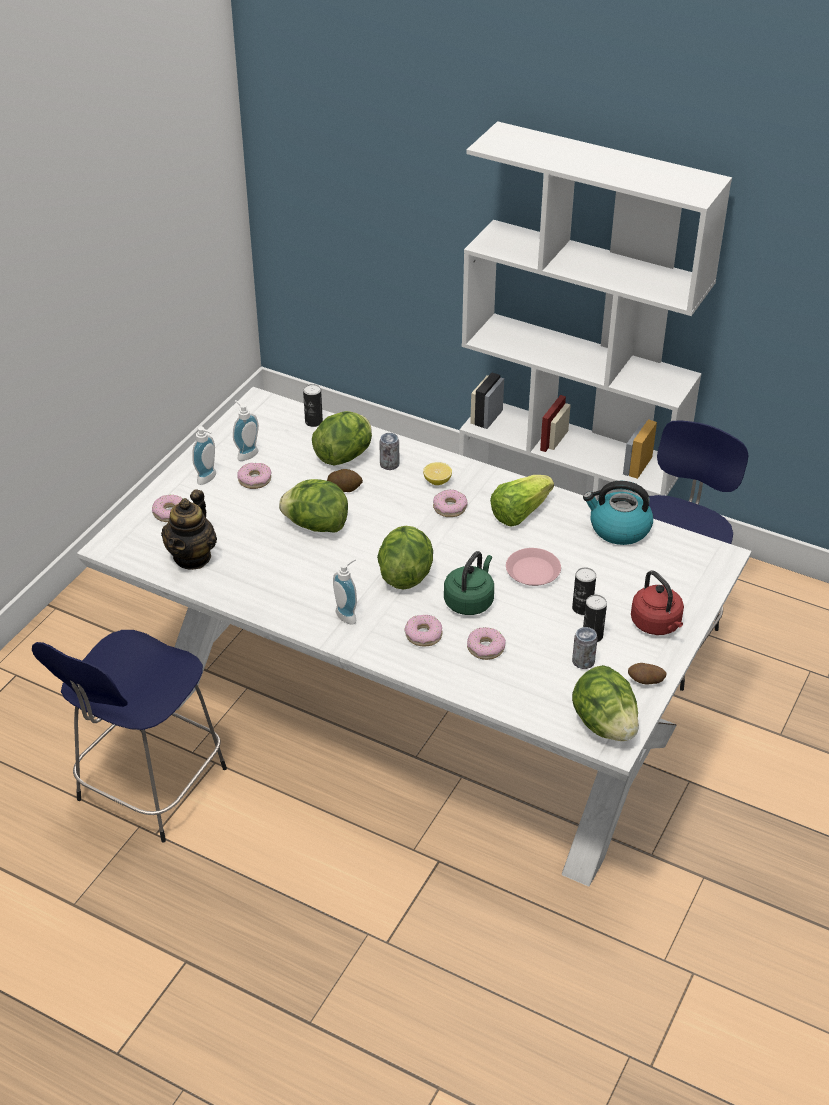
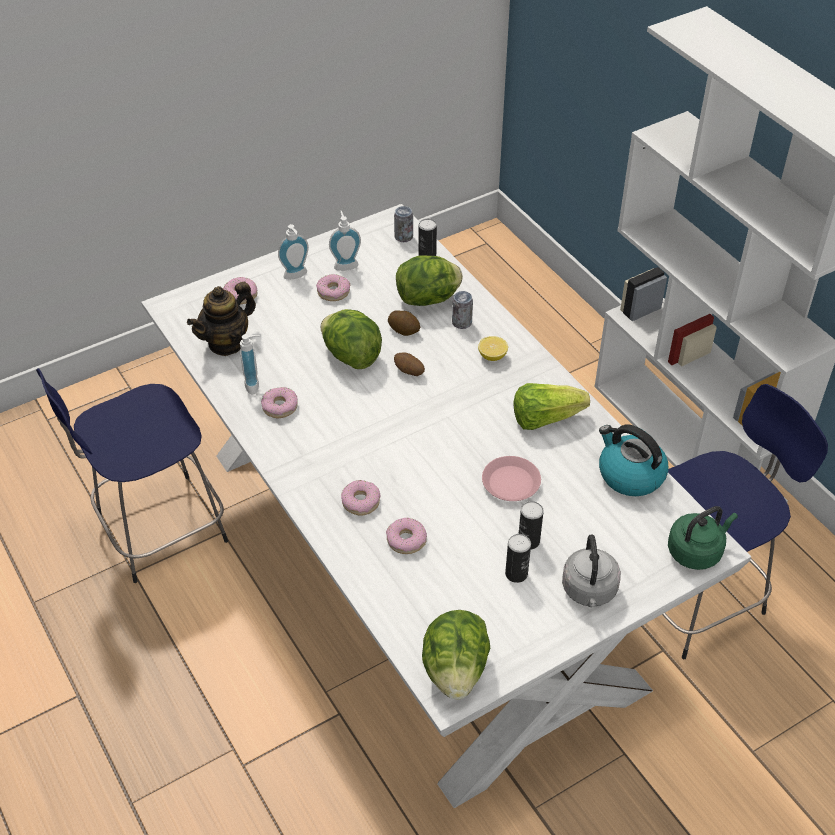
camera: 30 degrees right, 5 degrees up
soap dispenser [333,559,357,625] -> soap dispenser moved to [240,334,260,395]
lettuce [377,526,433,590] -> none
donut [433,489,468,517] -> donut moved to [261,387,298,418]
green kettle [444,551,494,615] -> green kettle moved to [668,506,738,570]
can [572,627,597,669] -> can moved to [394,206,413,242]
potato [628,663,666,685] -> potato moved to [394,352,425,376]
red kettle [631,570,684,635] -> grey kettle [562,534,621,607]

